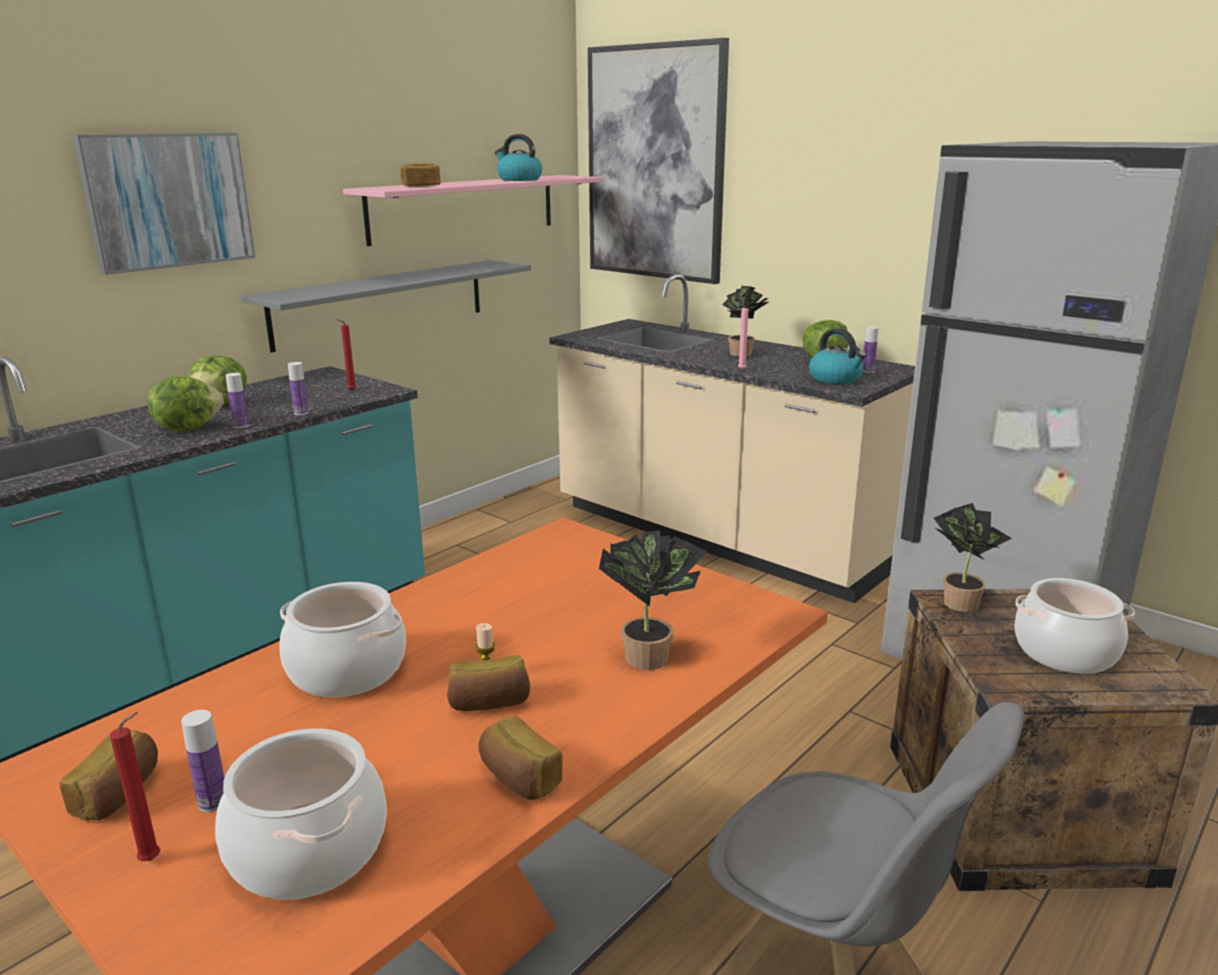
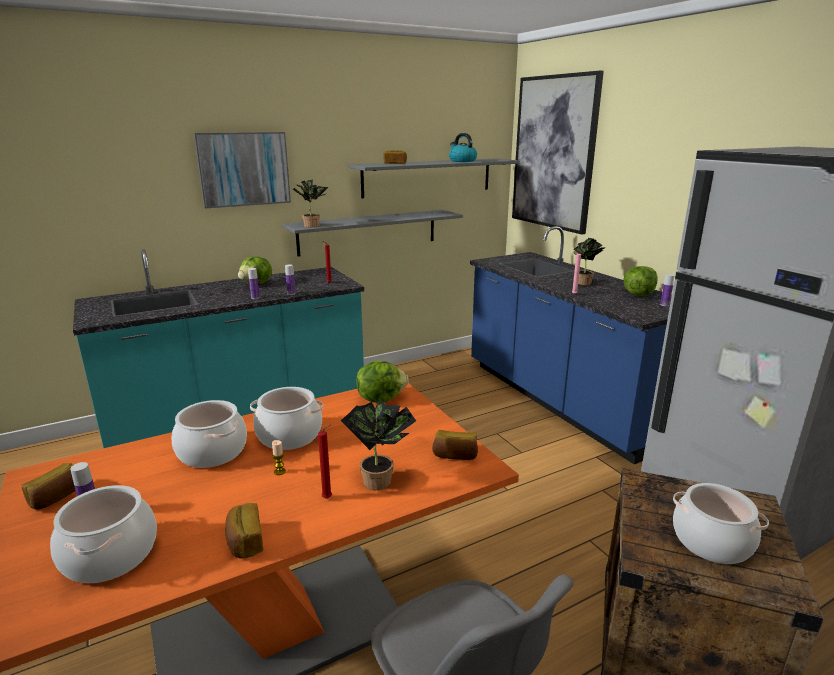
camera: 20 degrees right, 0 degrees up
red candle [110,712,161,861] -> red candle moved to [318,425,332,499]
lettuce [147,376,224,432] -> lettuce moved to [356,361,409,403]
pink shelf [343,175,602,246] -> grey shelf [349,158,520,198]
bread [447,655,530,711] -> bread moved to [432,430,478,460]
beige counter [549,274,915,603] -> blue counter [470,226,672,464]
kettle [809,328,866,384] -> none
potted plant [934,503,1012,612] -> potted plant moved to [293,179,329,227]
none -> cooking pot [250,387,323,450]

